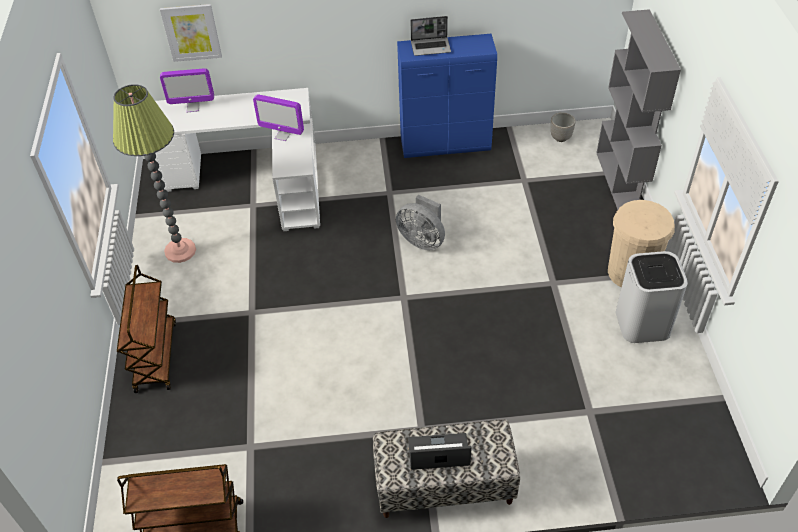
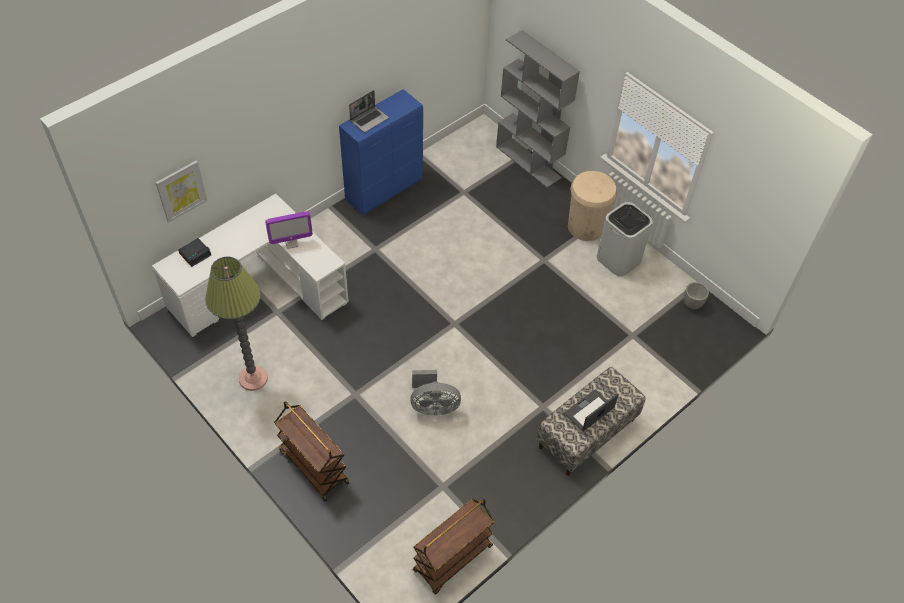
camera: 40 degrees left, 5 degrees up
monitor [160,68,214,112] -> alarm clock [178,238,211,267]
grey fan [396,195,445,250] -> grey fan moved to [410,370,461,415]
planter [550,112,576,142] -> planter moved to [684,282,709,309]

